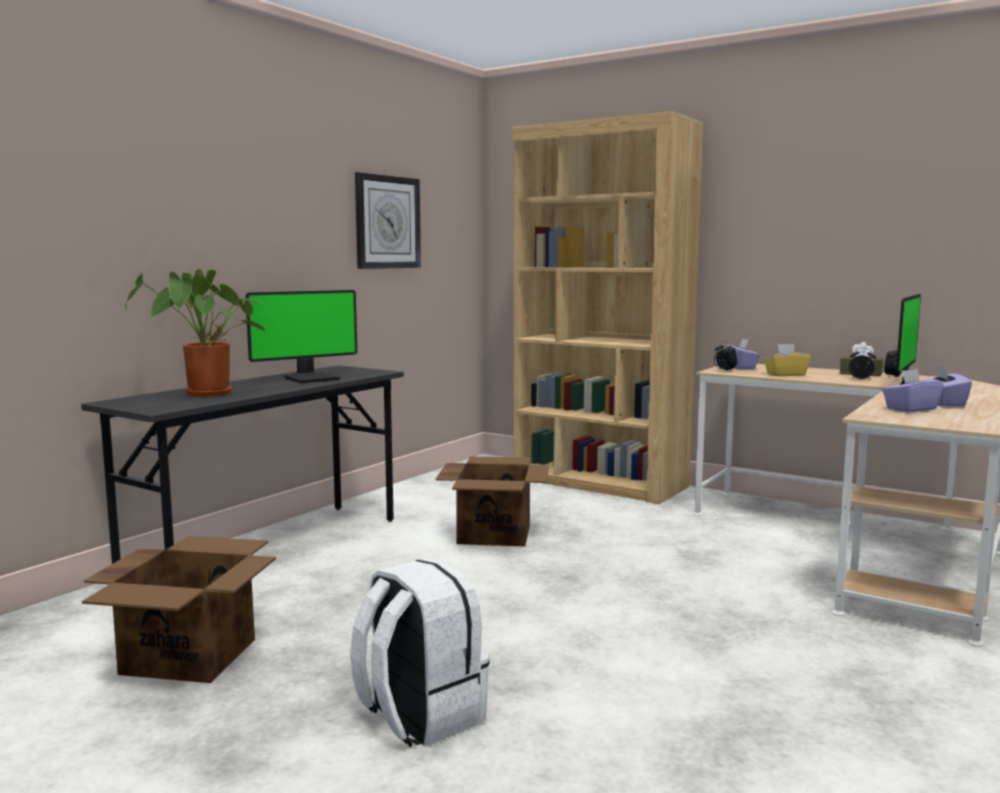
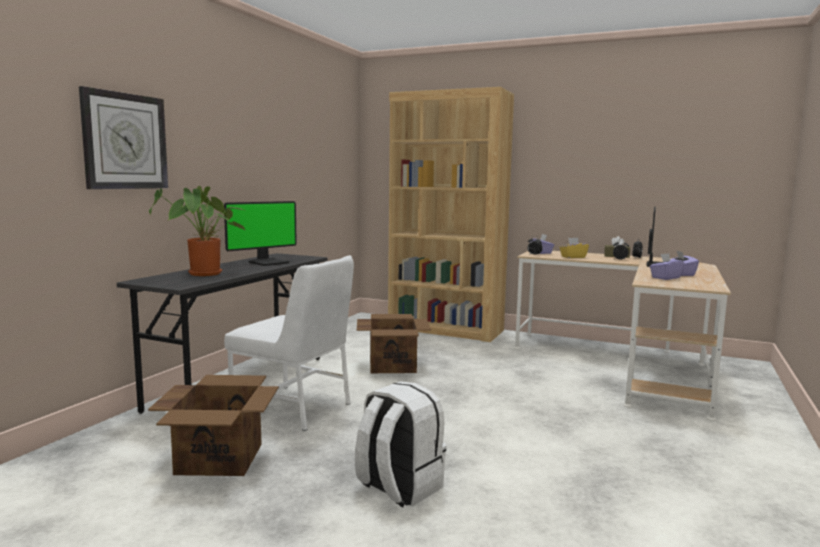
camera: 10 degrees left, 0 degrees up
wall clock [355,172,421,269] -> wall clock moved to [79,86,168,189]
none -> white chair [224,255,354,431]

